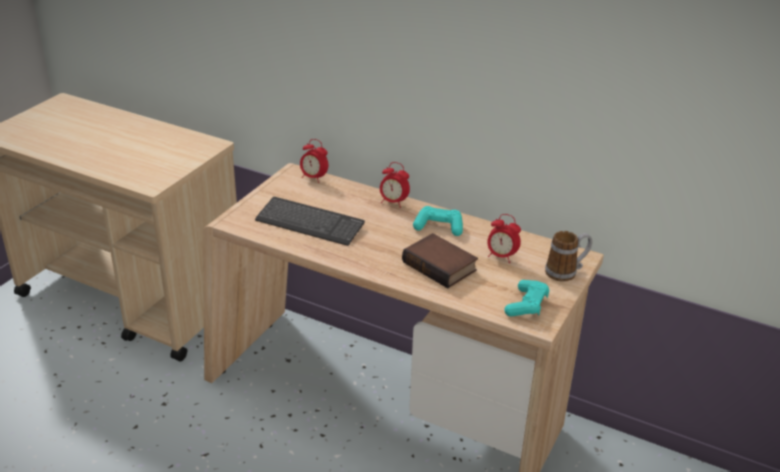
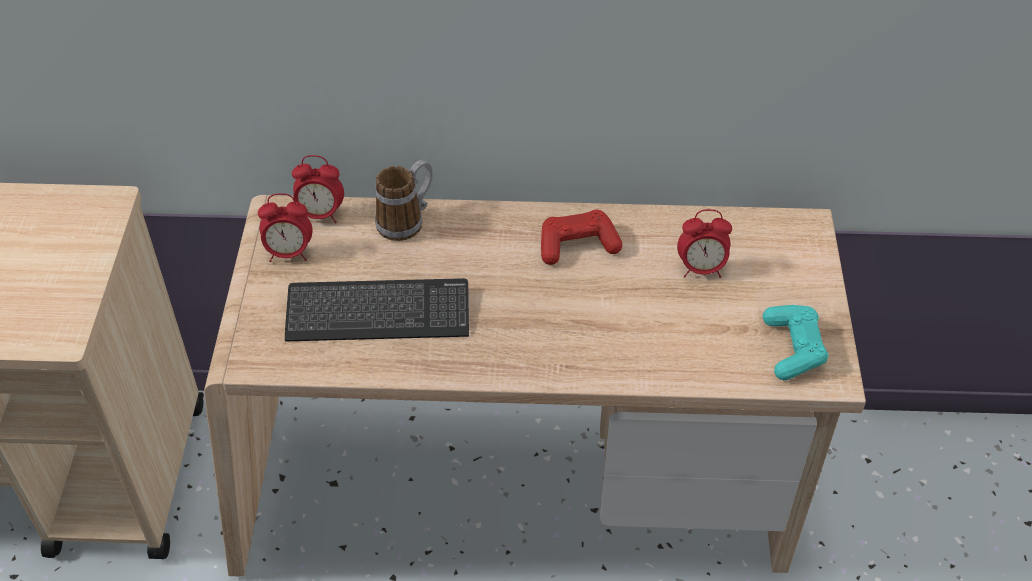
camera: 25 degrees left, 15 degrees up
alarm clock [380,162,410,208] -> alarm clock moved to [258,193,313,262]
book [402,233,478,288] -> none
turquoise game controller [413,206,463,236] -> red game controller [541,210,622,265]
mug [545,231,592,282] -> mug moved to [375,160,433,241]

